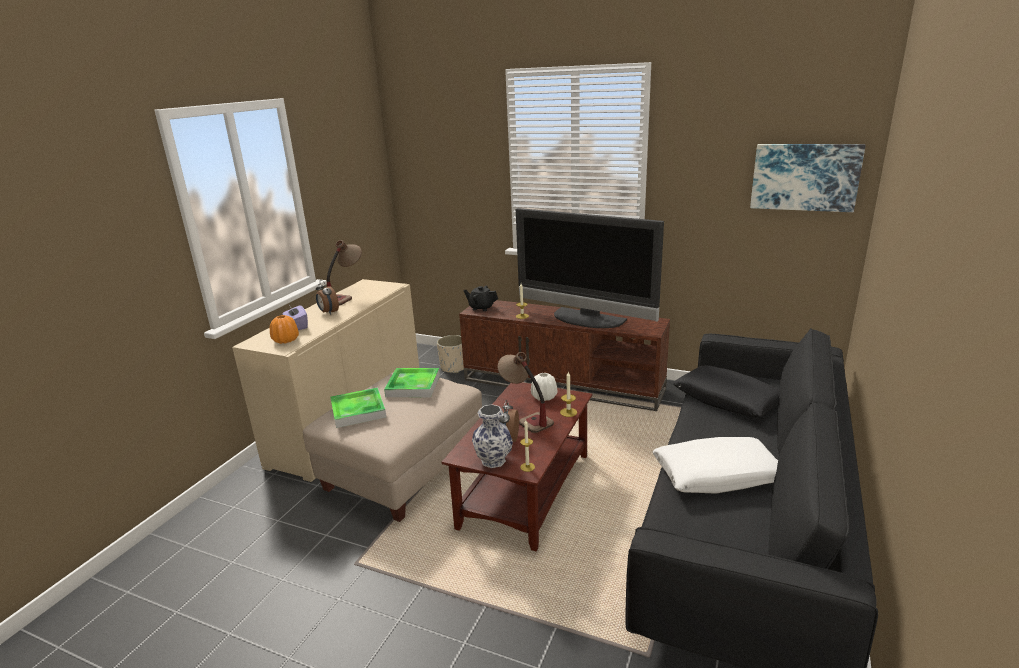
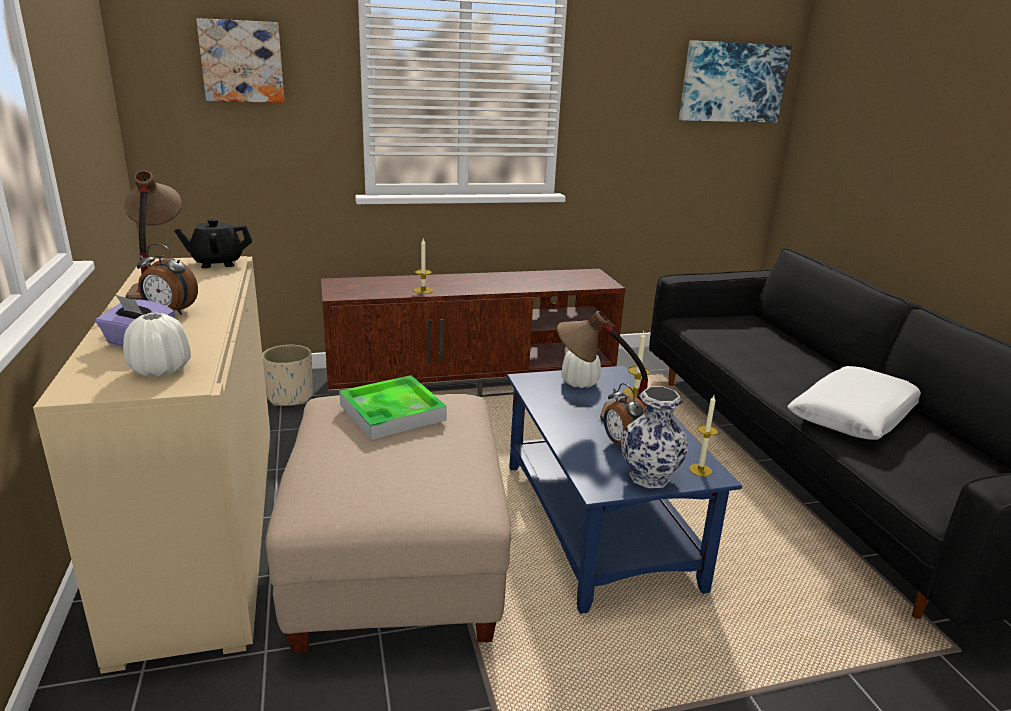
camera: 40 degrees left, 0 degrees up
orange vase [270,315,299,344] -> white vase [123,313,191,377]
tray [330,387,386,428] -> none
brown coffee table [441,382,592,551] -> blue coffee table [507,366,742,614]
black teapot [463,286,498,311] -> black teapot moved to [174,219,252,268]
television [516,208,664,328] -> none
black pillow [673,365,780,417] -> none
none -> picture [196,18,284,103]

